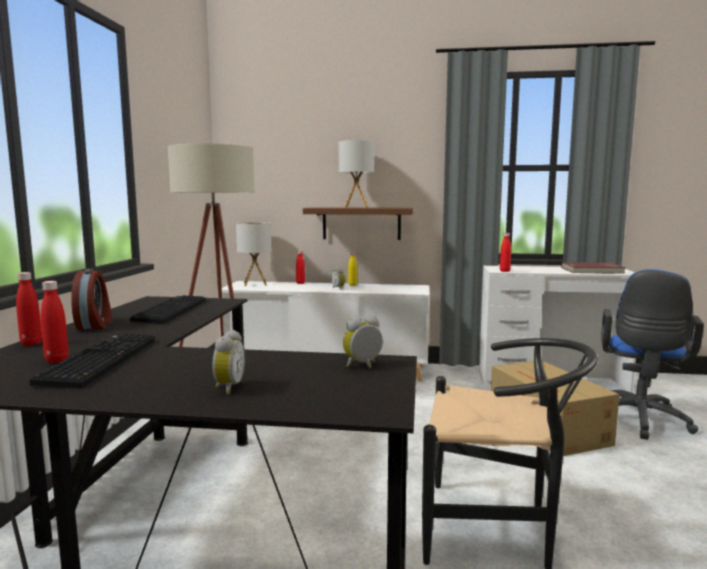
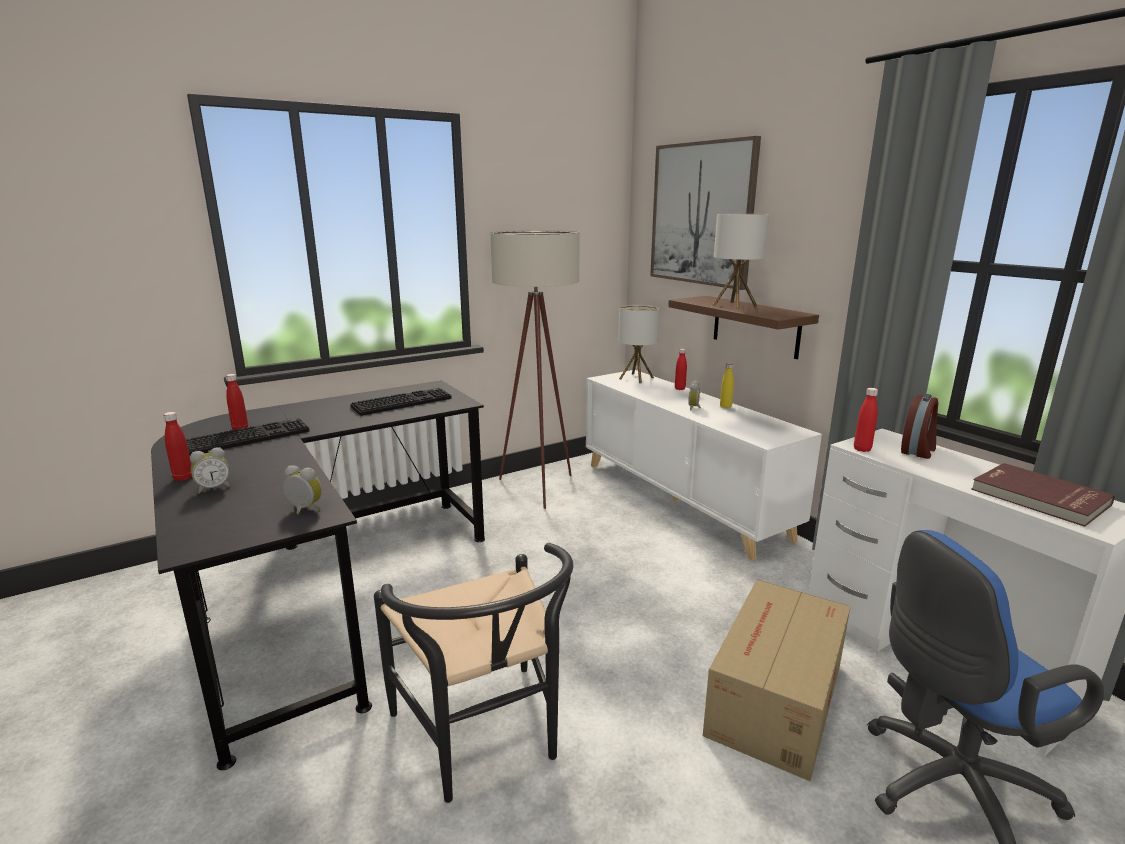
camera: 50 degrees right, 10 degrees up
red bottle [16,272,42,346] -> red bottle moved to [163,412,192,481]
alarm clock [71,269,113,330] -> alarm clock moved to [901,394,938,459]
none -> picture [650,136,761,290]

